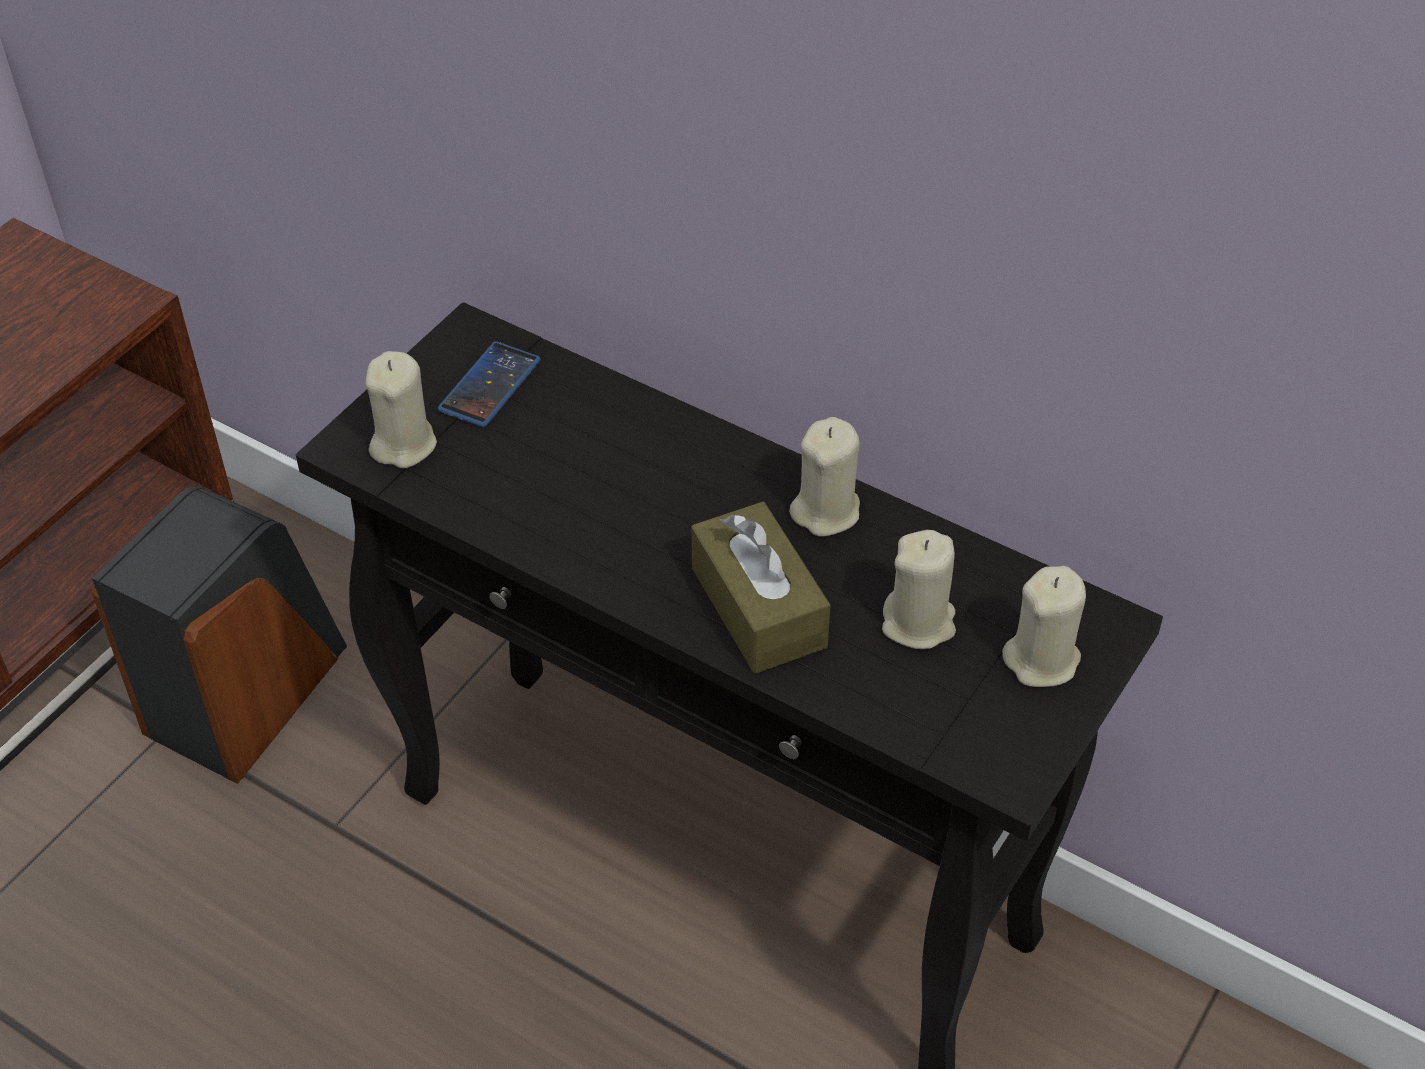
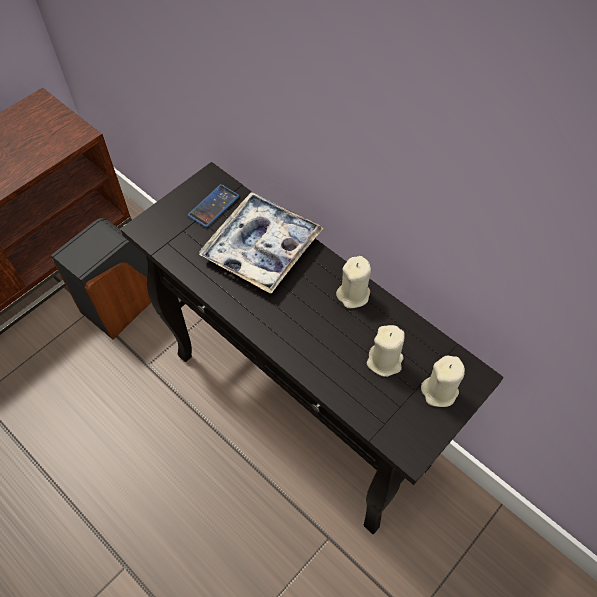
camera: 10 degrees right, 10 degrees up
beige candle [366,351,437,468] -> none
brown tissue box [691,502,830,674] -> none
none -> tray [199,192,324,294]

